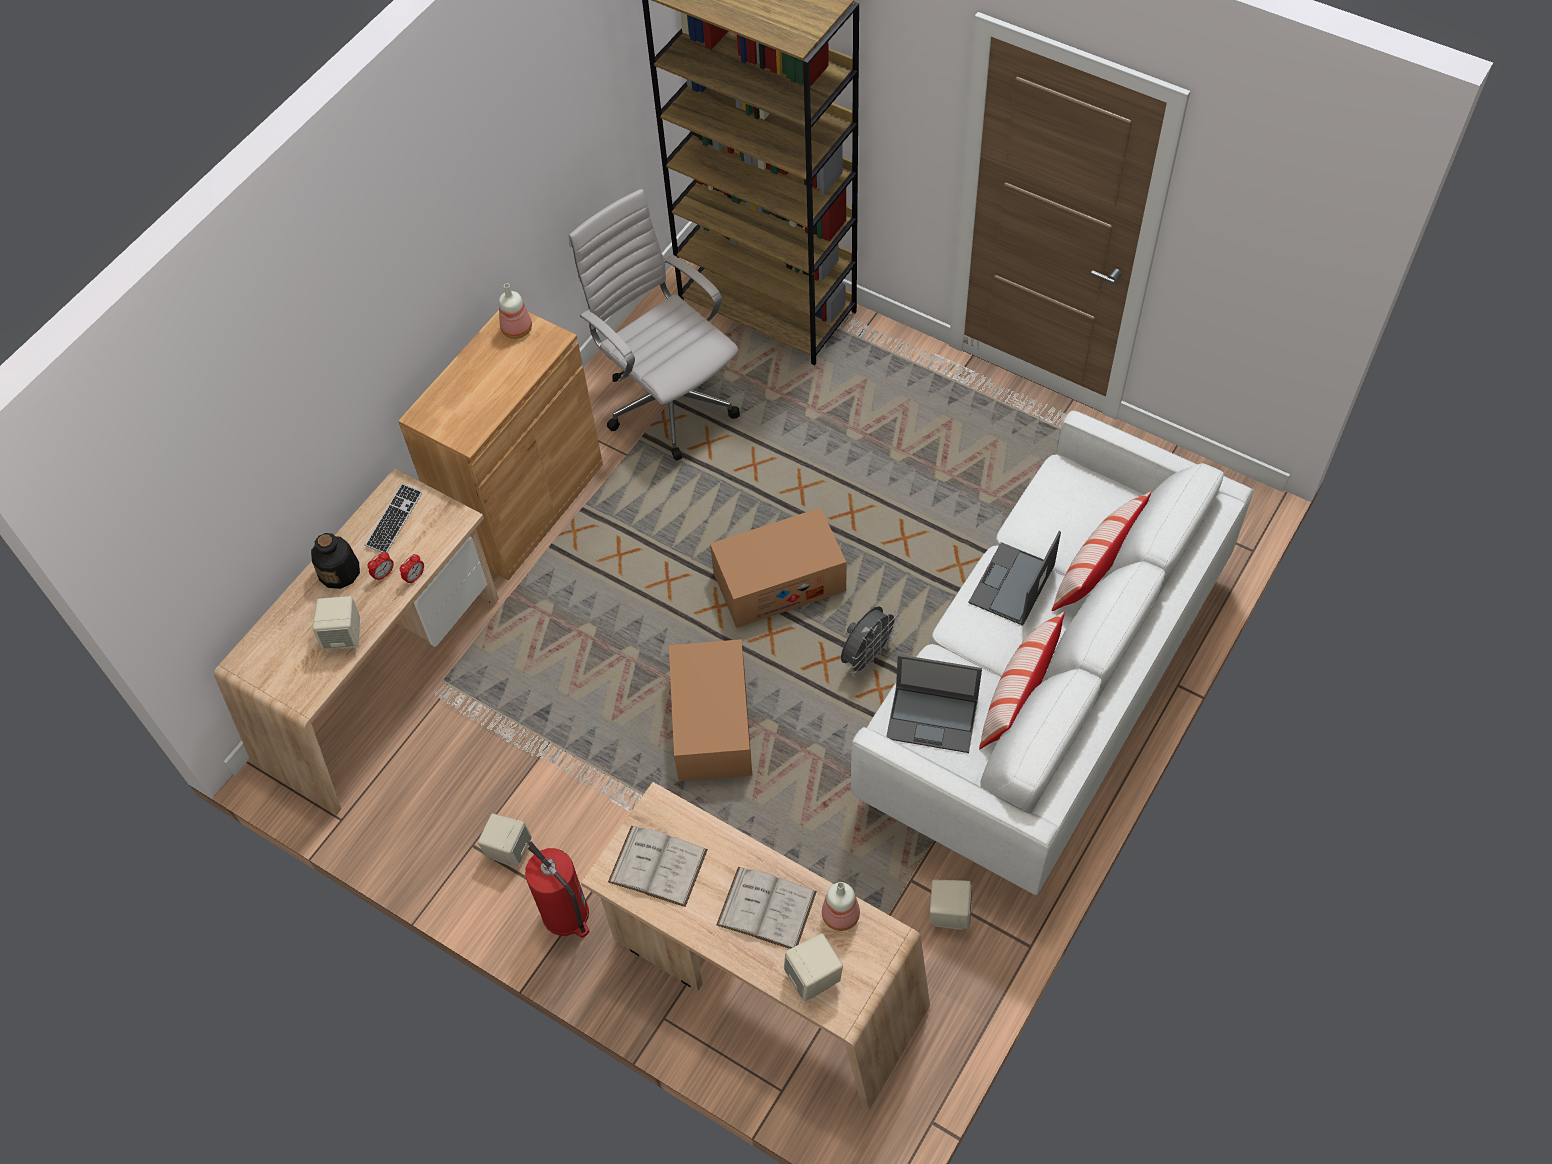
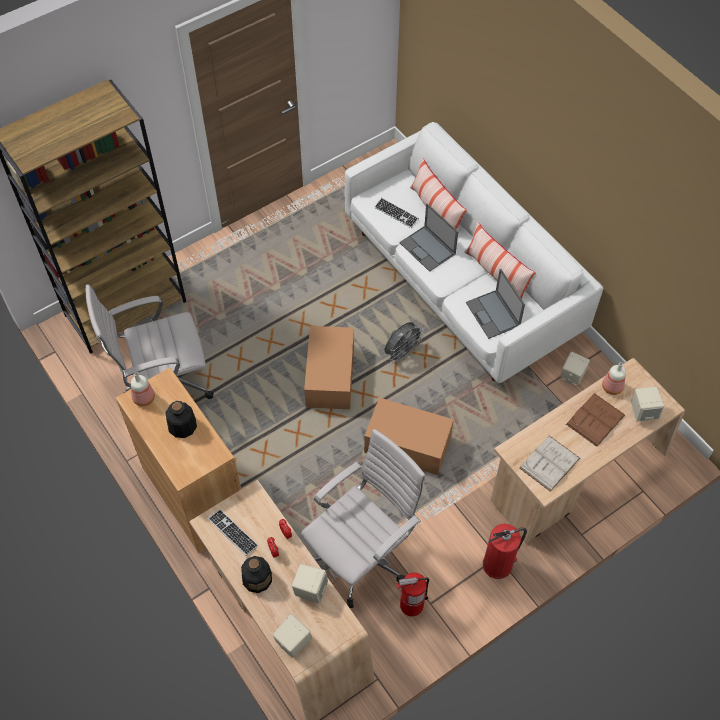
camera: 70 degrees left, 0 degrees up
beige speaker [478,813,532,868] -> beige speaker moved to [273,614,312,658]
white book [716,867,817,949] -> brown book [566,393,625,447]
grey fan [841,606,900,677] -> grey fan turned 75 degrees clockwise [385,322,424,363]
laptop [886,654,982,753] -> laptop turned 120 degrees clockwise [466,269,525,339]
none -> bottle [165,401,197,438]
none -> white office chair [301,429,426,608]
none -> keyboard [374,198,419,228]
none -> fire extinguisher [396,573,429,617]

